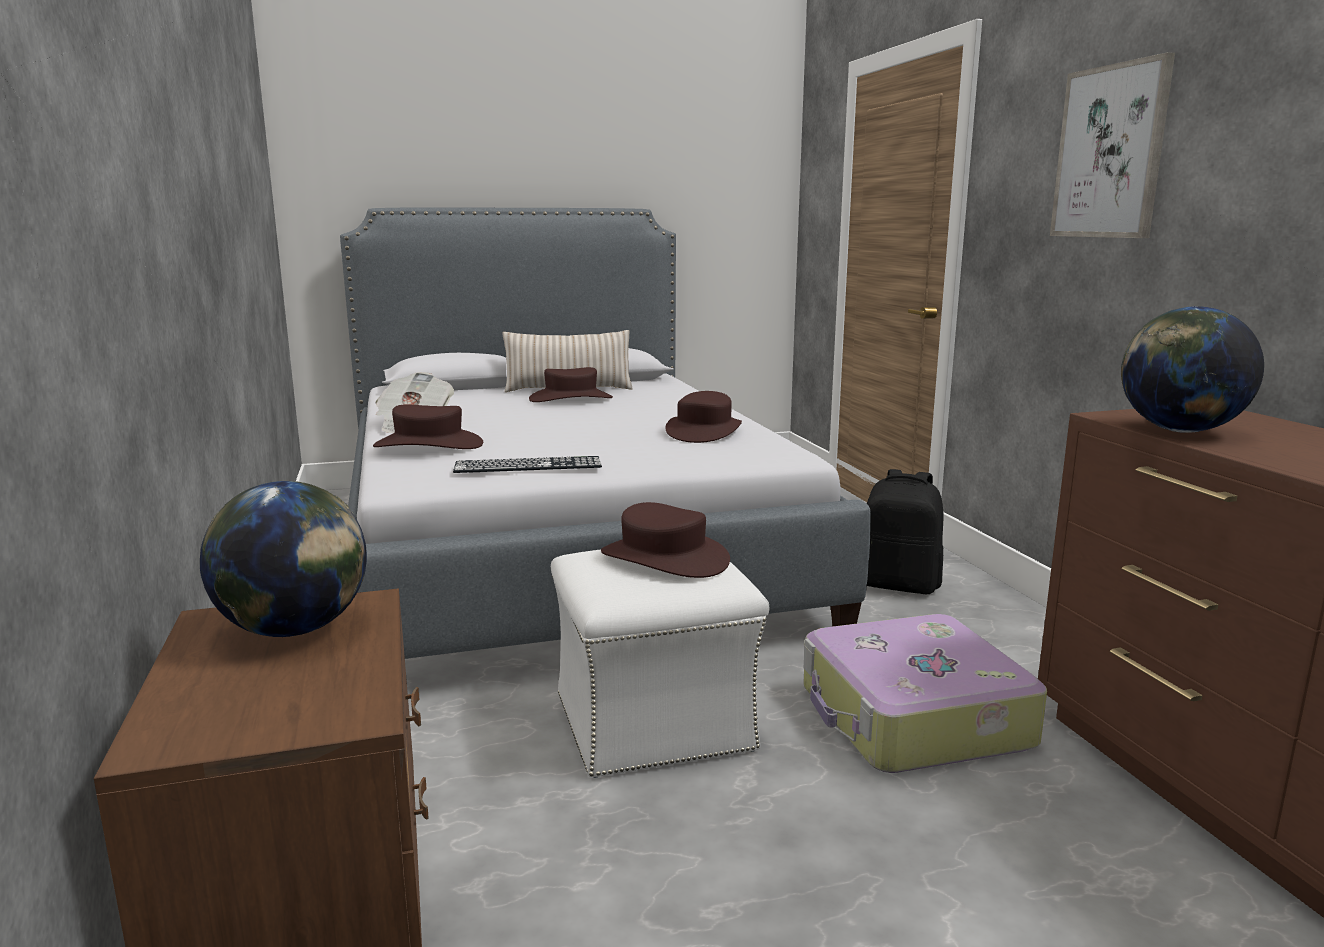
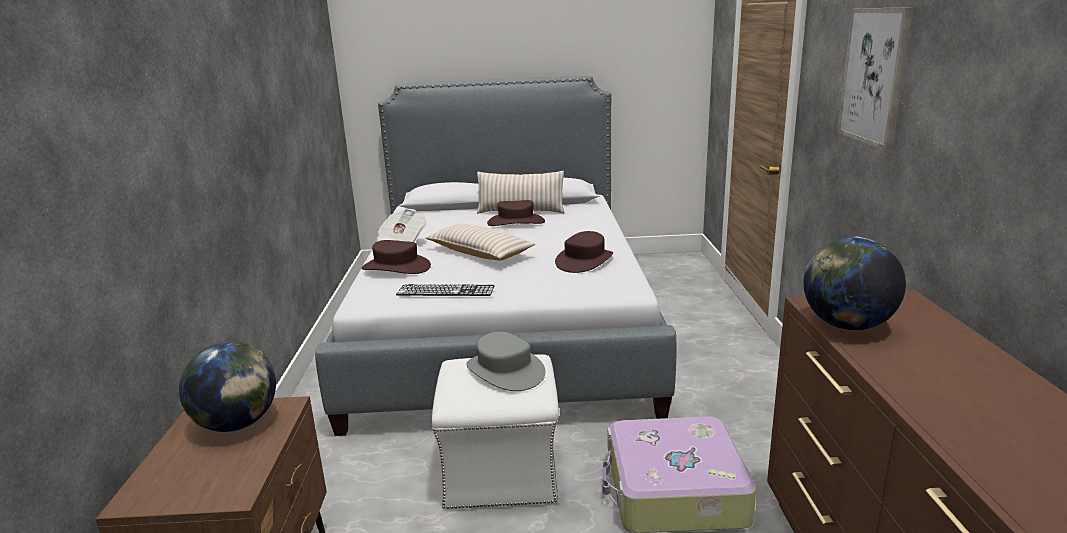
camera: 15 degrees right, 5 degrees up
brown hat [601,502,730,578] -> grey hat [466,332,546,391]
black backpack [867,469,943,594] -> none
none -> beige pillow [425,224,535,260]

